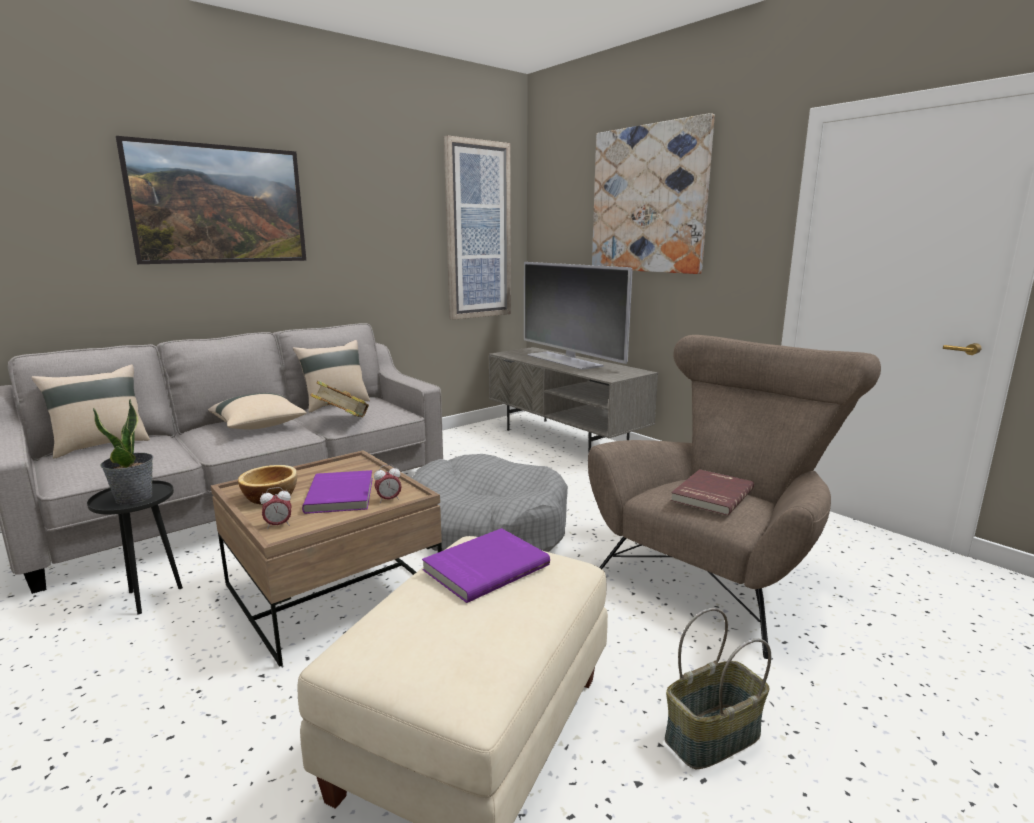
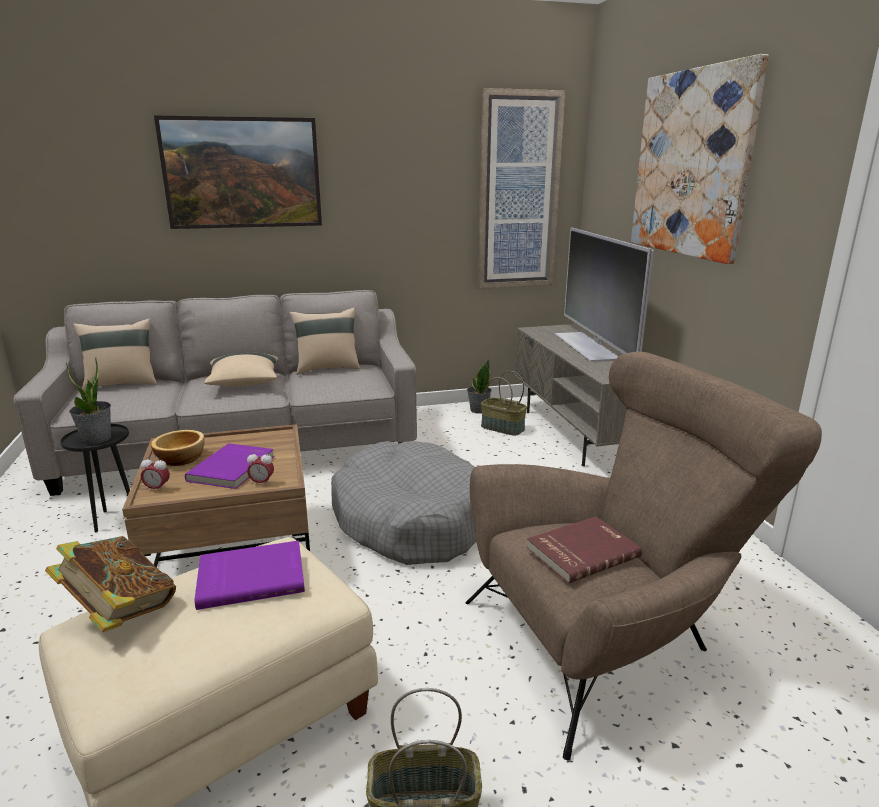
camera: 25 degrees right, 5 degrees up
book [310,381,369,418] -> book moved to [45,536,176,632]
none -> potted plant [467,359,492,414]
none -> basket [481,371,527,436]

